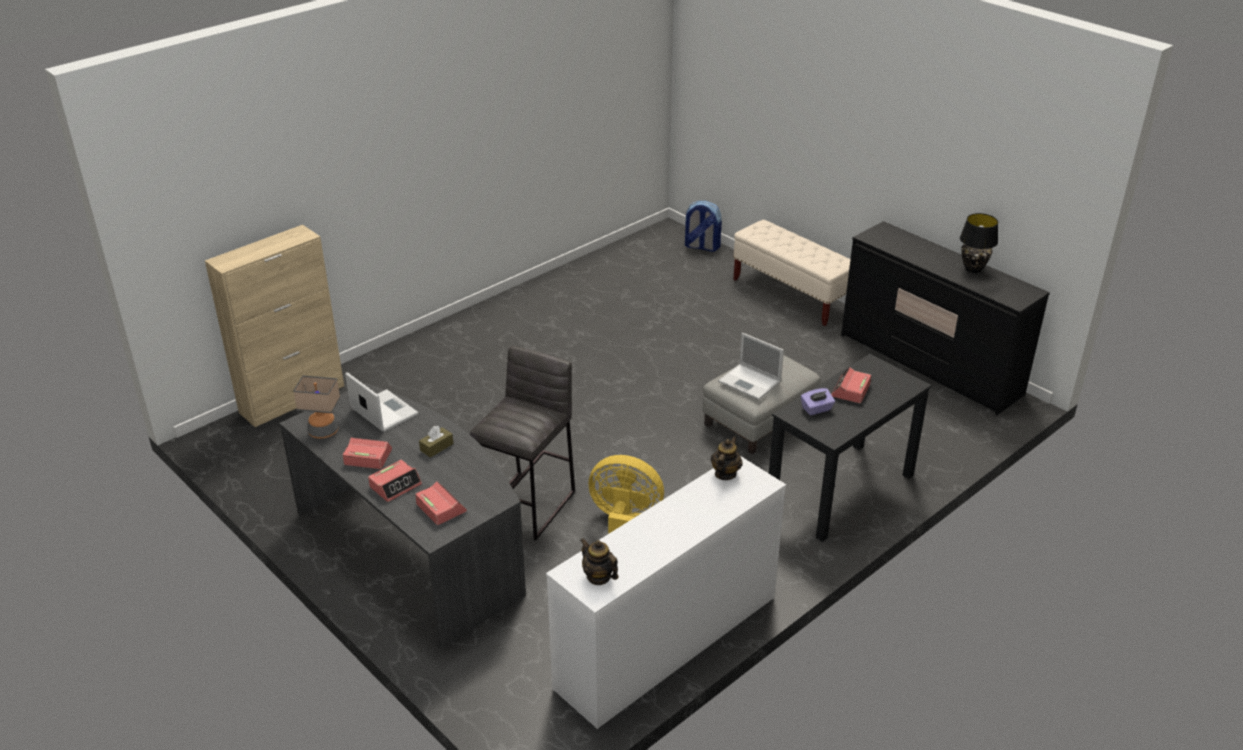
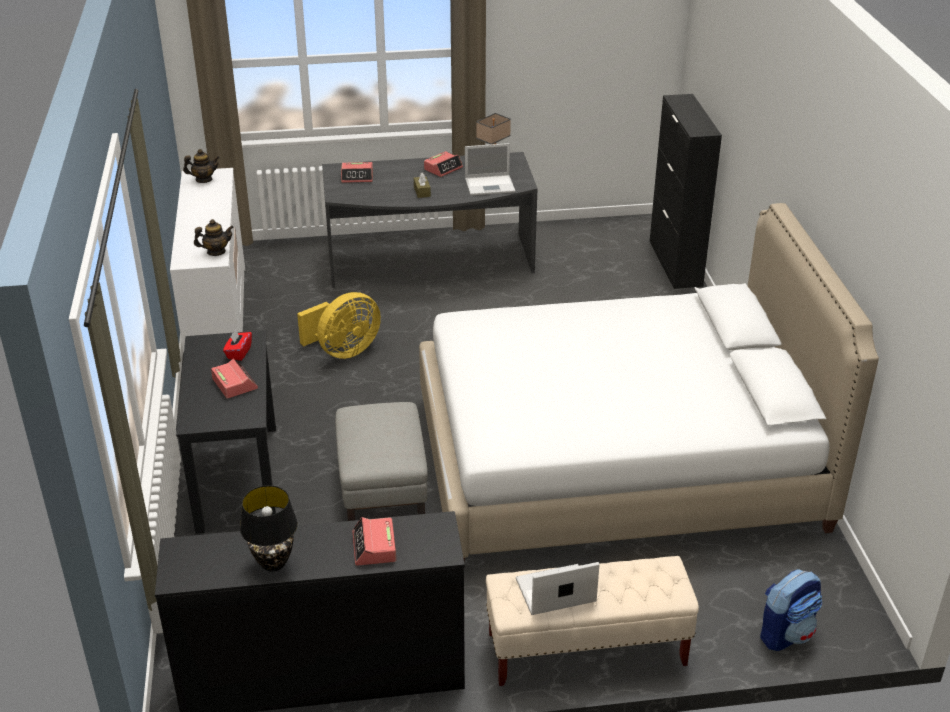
camera: 125 degrees right, 0 degrees up
beige cabinet [205,225,344,427] -> black cabinet [650,94,722,289]
alarm clock [368,460,422,502] -> alarm clock moved to [352,517,396,566]
grey stool [470,346,575,540] -> none
teapot [711,436,743,480] -> teapot turned 75 degrees counterclockwise [194,219,234,256]
laptop [718,333,784,400] -> laptop moved to [516,562,599,615]
purple tissue box [801,388,835,415] -> red tissue box [223,330,252,361]
none -> white bed [419,203,879,561]

